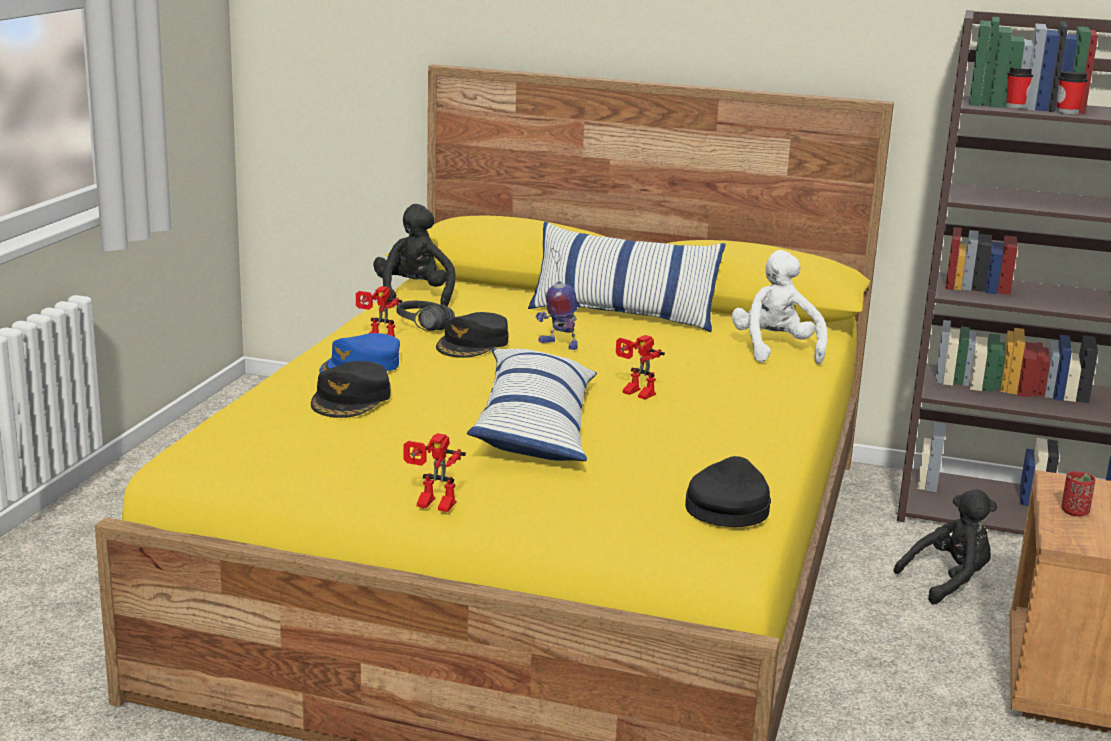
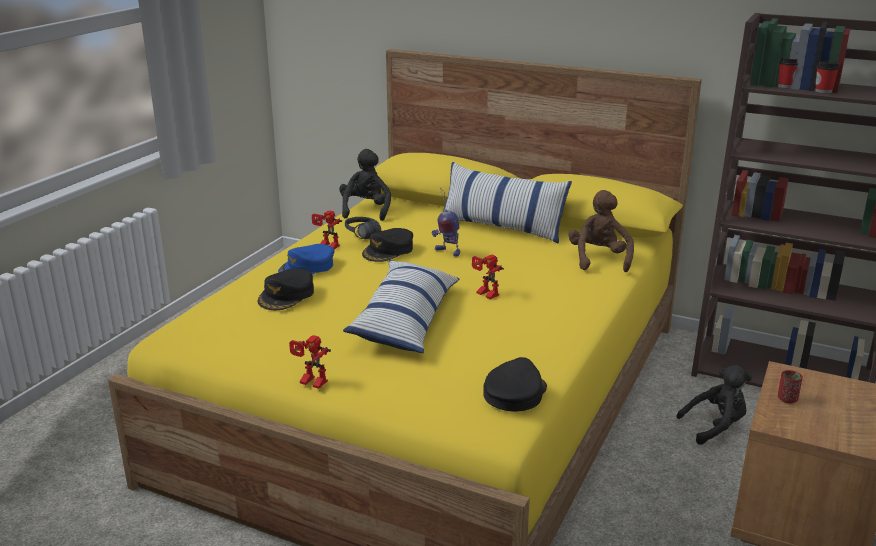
camera: 10 degrees right, 5 degrees up
white plush toy [732,250,828,364] -> brown plush toy [569,190,634,272]

